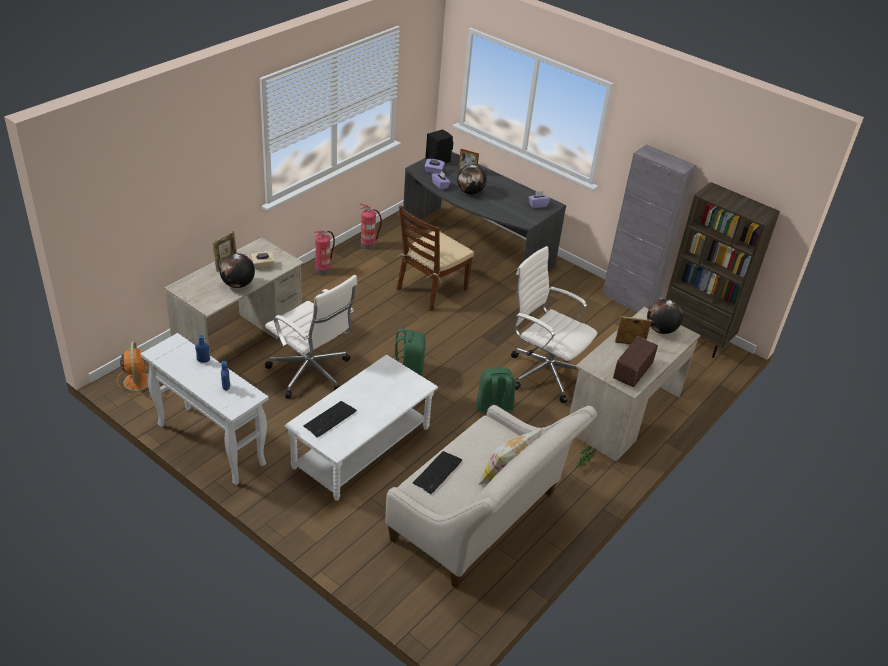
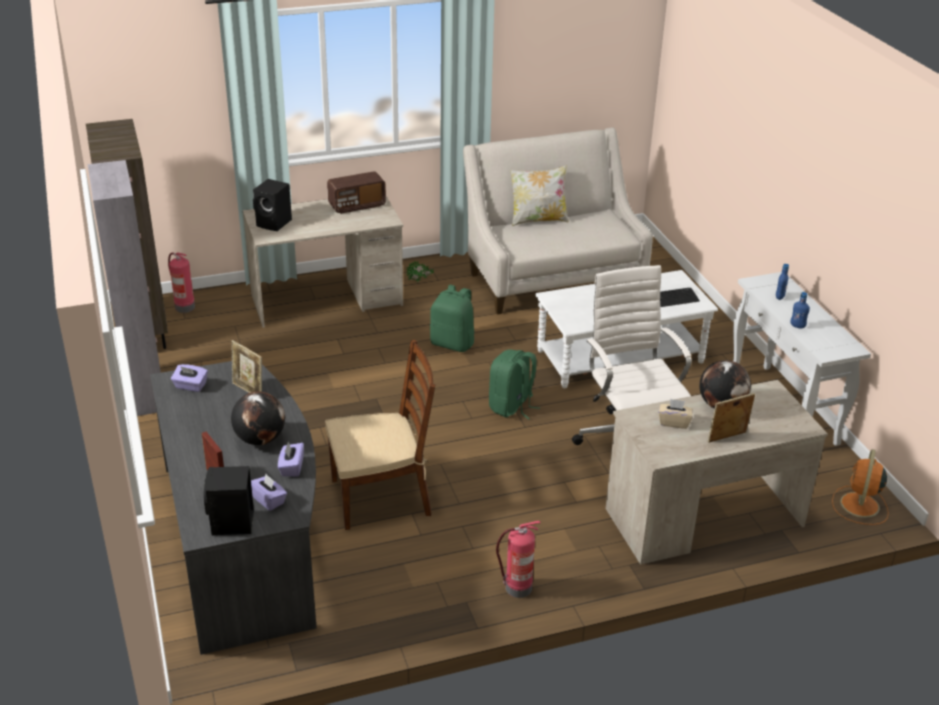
camera: 145 degrees left, 5 degrees down
fire extinguisher [360,204,382,250] -> fire extinguisher moved to [168,252,195,313]
keyboard [413,451,462,494] -> none
white office chair [511,246,597,403] -> none
picture frame [615,316,652,344] -> picture frame moved to [232,340,262,393]
globe [647,299,683,334] -> black speaker [253,179,292,231]

